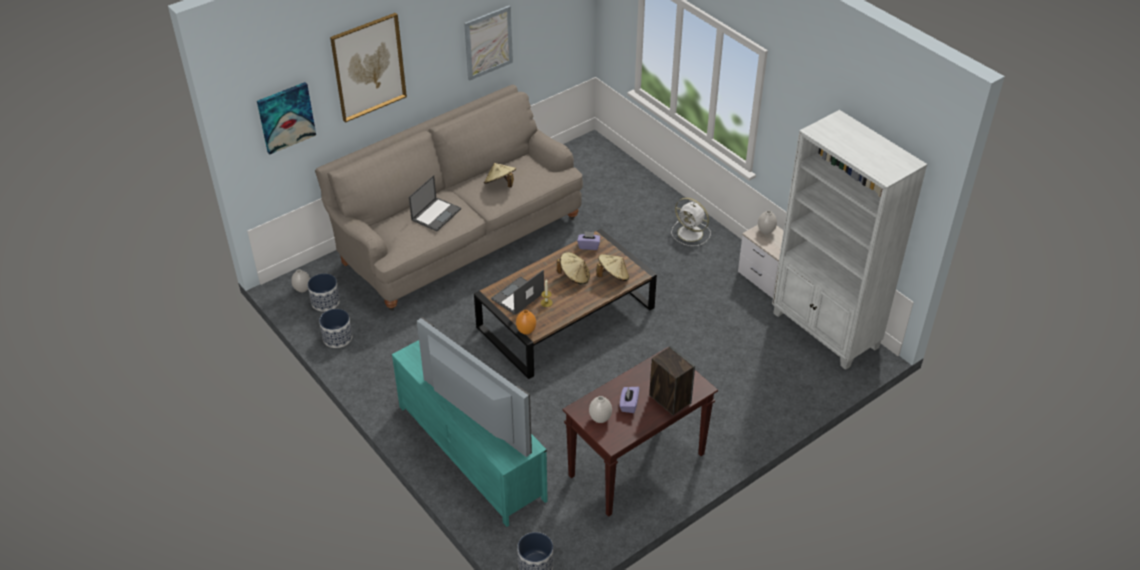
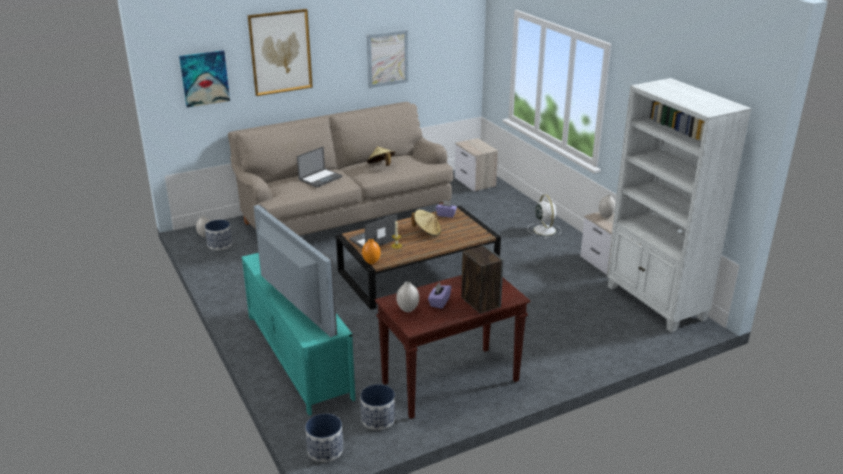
camera: 10 degrees right, 15 degrees down
planter [319,309,353,348] -> planter moved to [360,384,395,430]
beige hat [596,254,629,281] -> none
white fan [671,198,711,246] -> white fan turned 150 degrees counterclockwise [527,194,561,239]
none -> nightstand [455,138,498,192]

